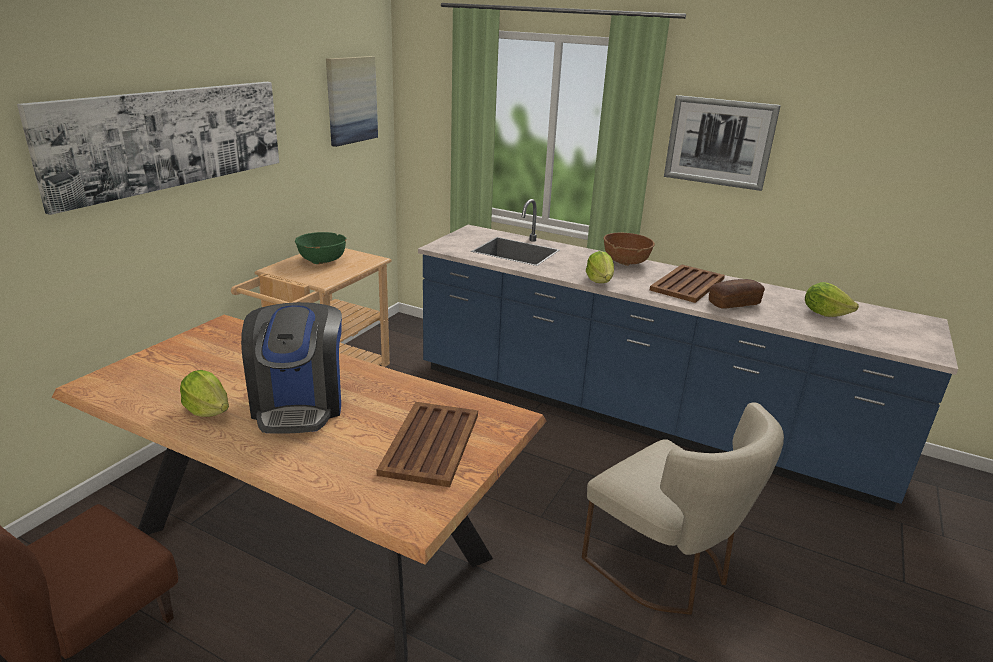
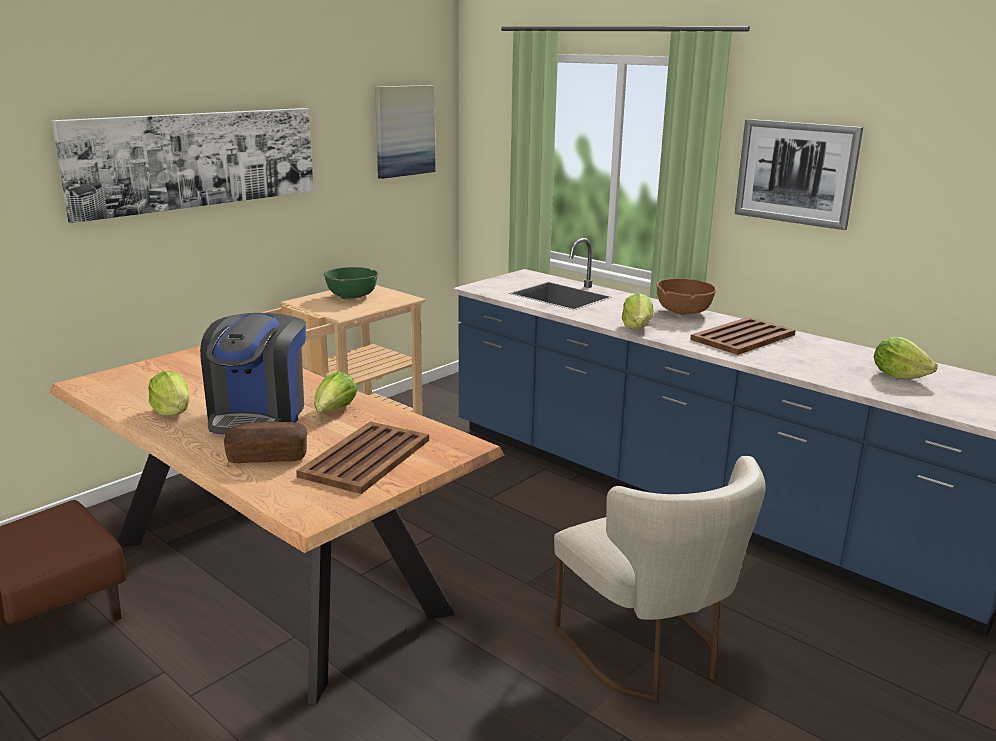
camera: 15 degrees right, 5 degrees down
bread [709,279,765,309] -> bread moved to [224,421,307,463]
none -> lettuce [314,371,357,412]

